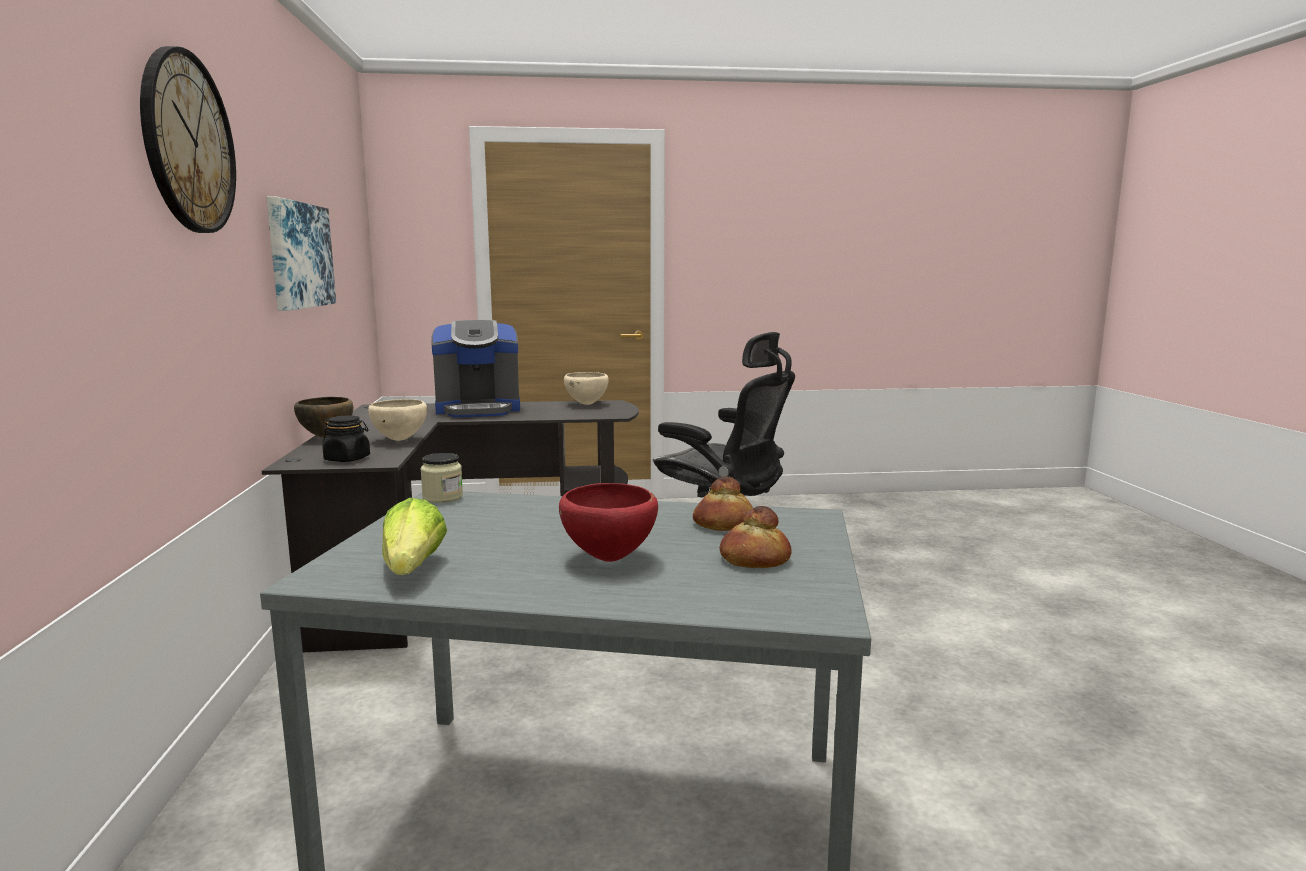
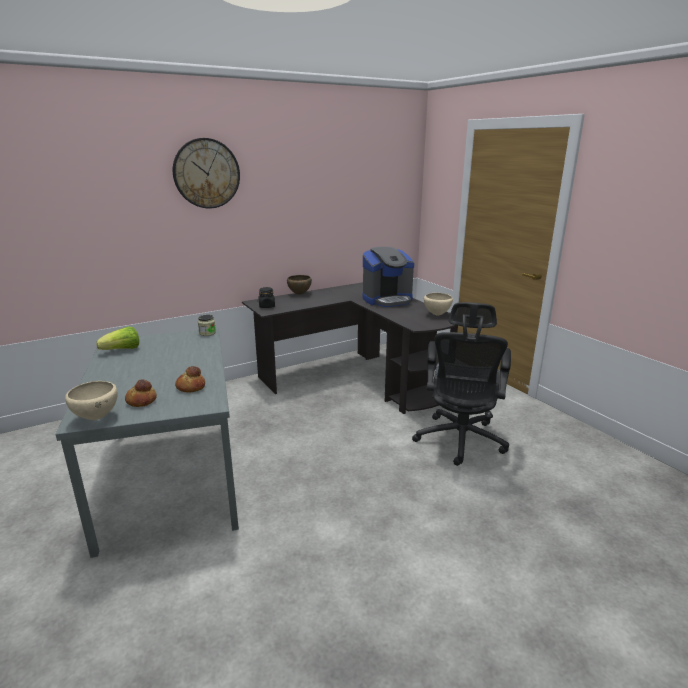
camera: 65 degrees right, 10 degrees up
picture [266,197,336,311] -> none
beige bowl [368,399,427,441] -> beige bowl moved to [65,381,118,420]
coffee machine [431,320,520,417] -> coffee machine turned 75 degrees counterclockwise [362,247,414,307]
red bowl [559,483,658,562] -> none

